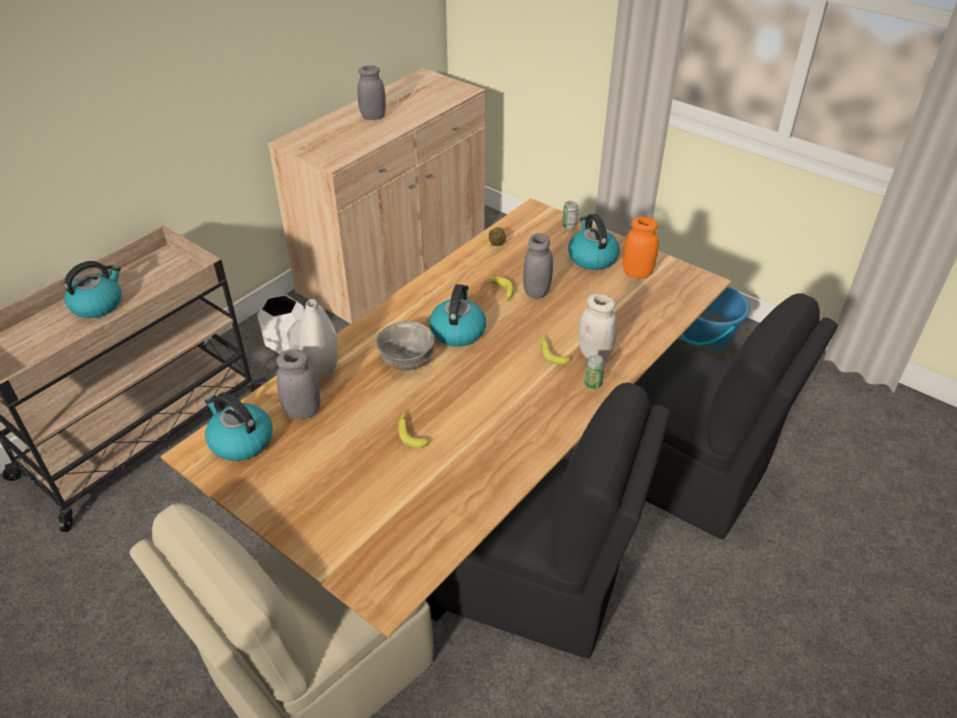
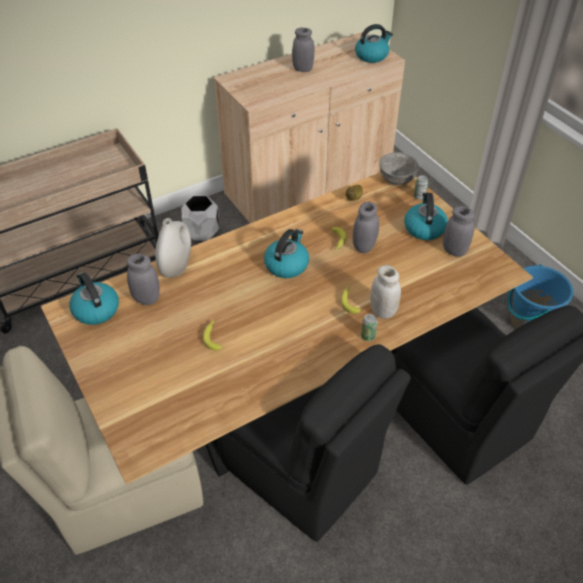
camera: 20 degrees right, 5 degrees up
kettle [65,261,122,318] -> kettle moved to [355,24,393,63]
grey bowl [376,321,435,371] -> grey bowl moved to [379,152,419,185]
orange jar [623,217,659,279] -> grey jar [443,206,475,257]

